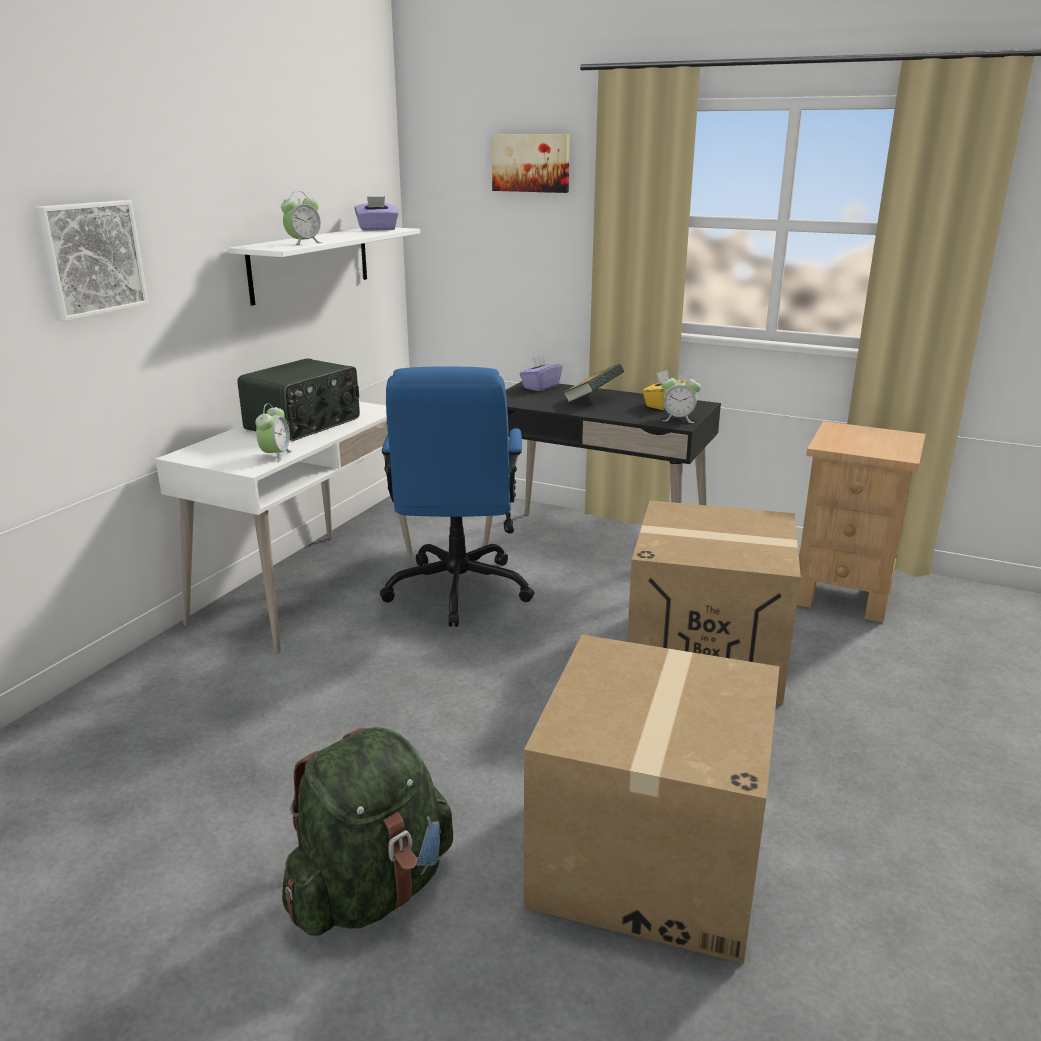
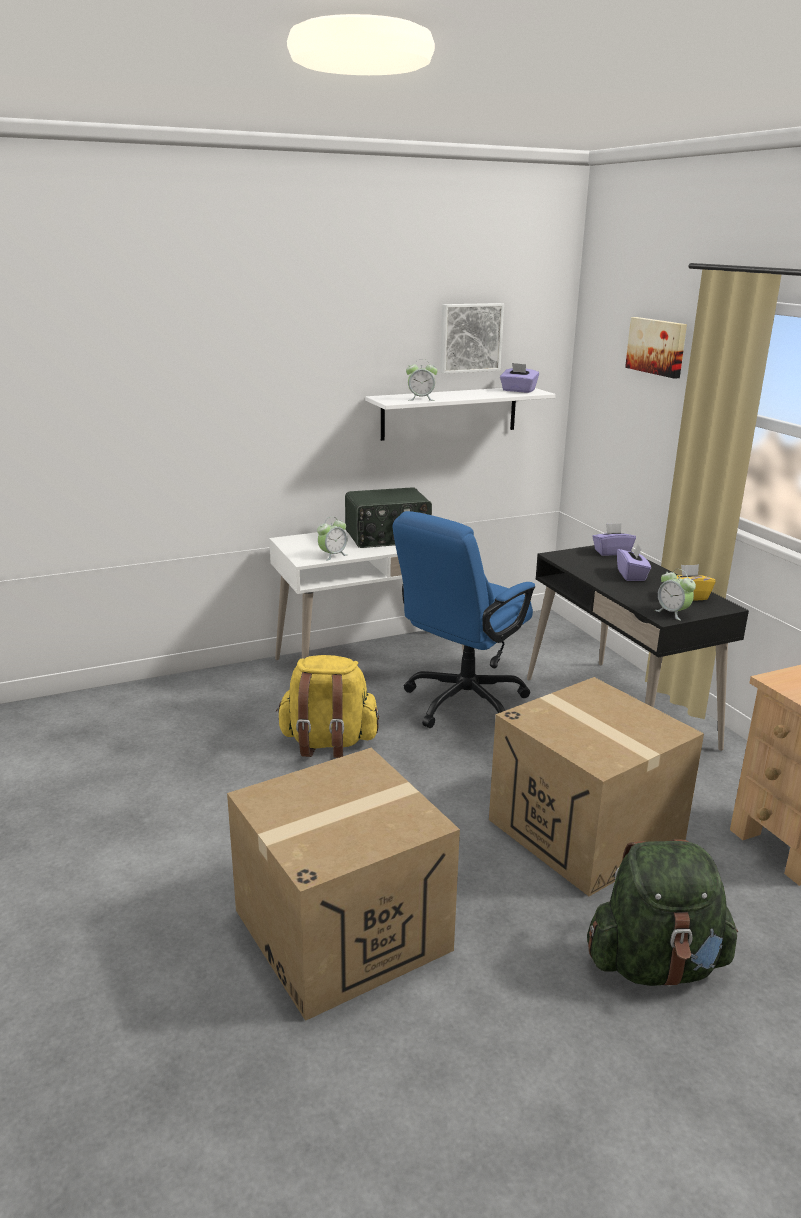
camera: 40 degrees right, 0 degrees up
picture [33,200,149,321] -> picture moved to [440,303,504,374]
green backpack [282,727,453,936] -> green backpack moved to [587,839,738,987]
book [563,364,624,403] -> purple tissue box [617,545,651,581]
none -> yellow backpack [276,655,379,758]

